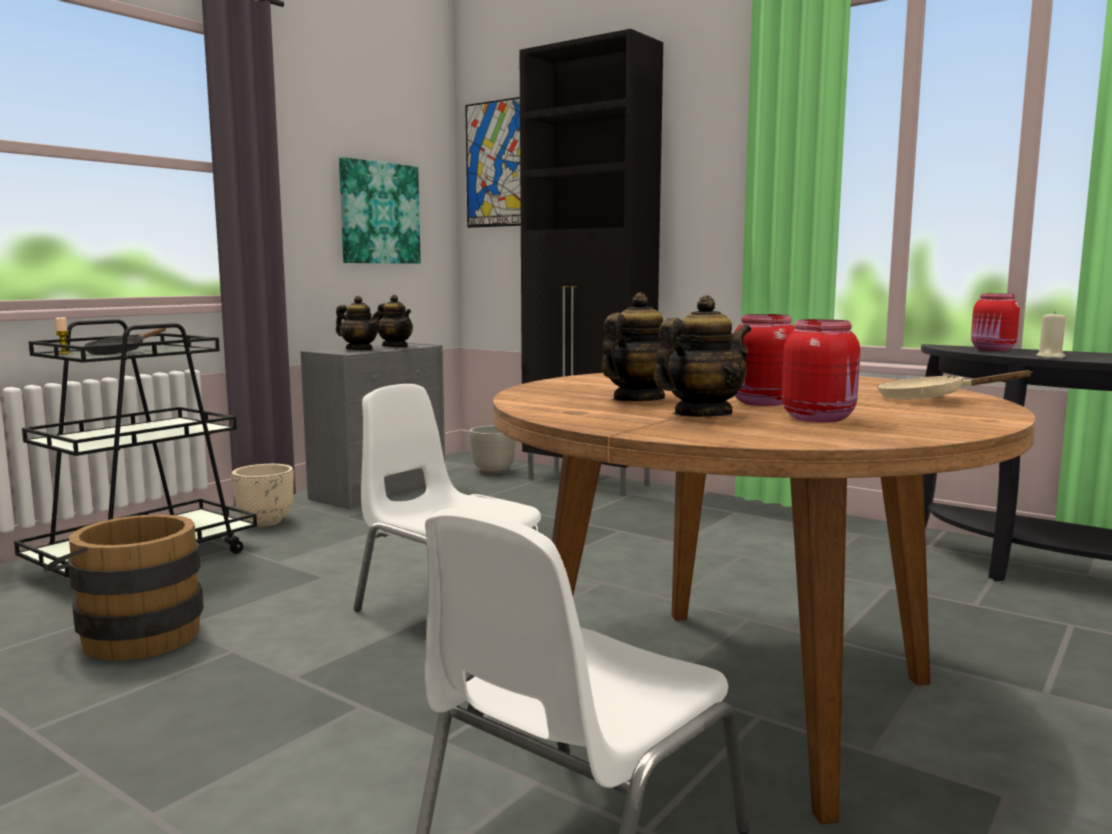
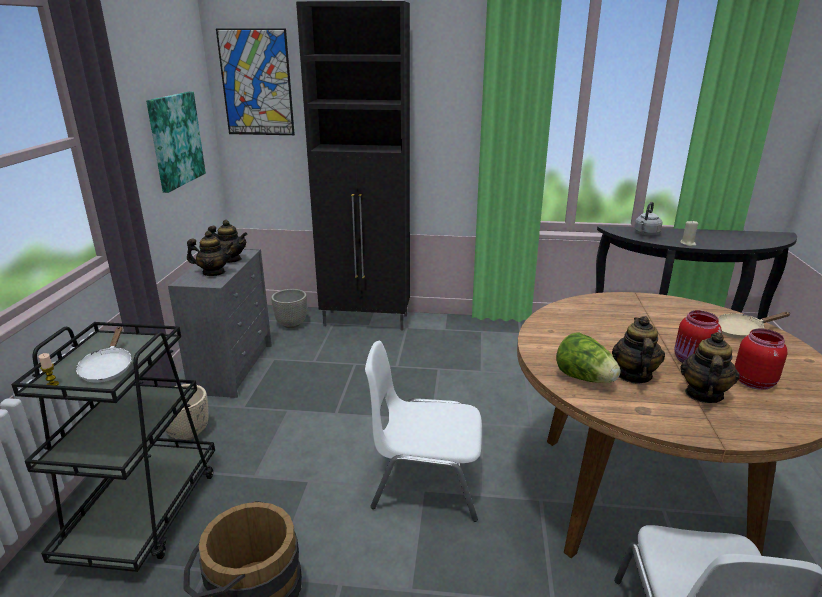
camera: 30 degrees left, 15 degrees up
black frying pan [83,328,166,355] -> white frying pan [76,326,132,382]
red jar [971,293,1020,351] -> grey kettle [634,202,663,235]
none -> lettuce [556,332,621,383]

